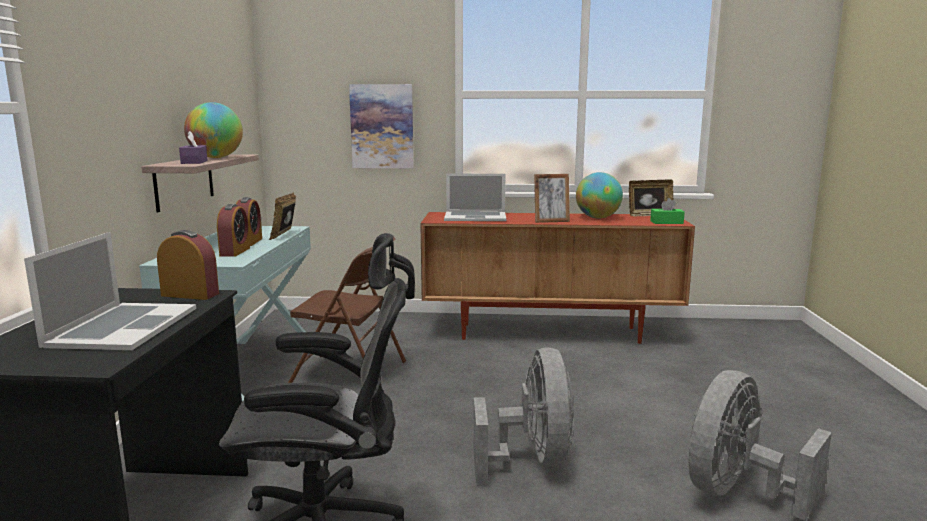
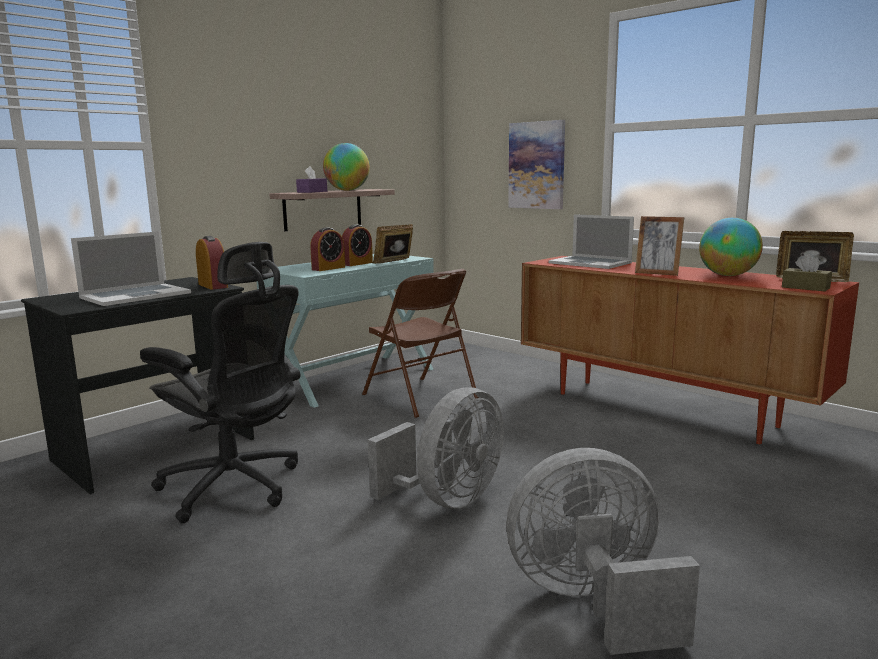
camera: 40 degrees right, 0 degrees up
green tissue box [650,198,685,224] -> brown tissue box [782,254,832,292]

